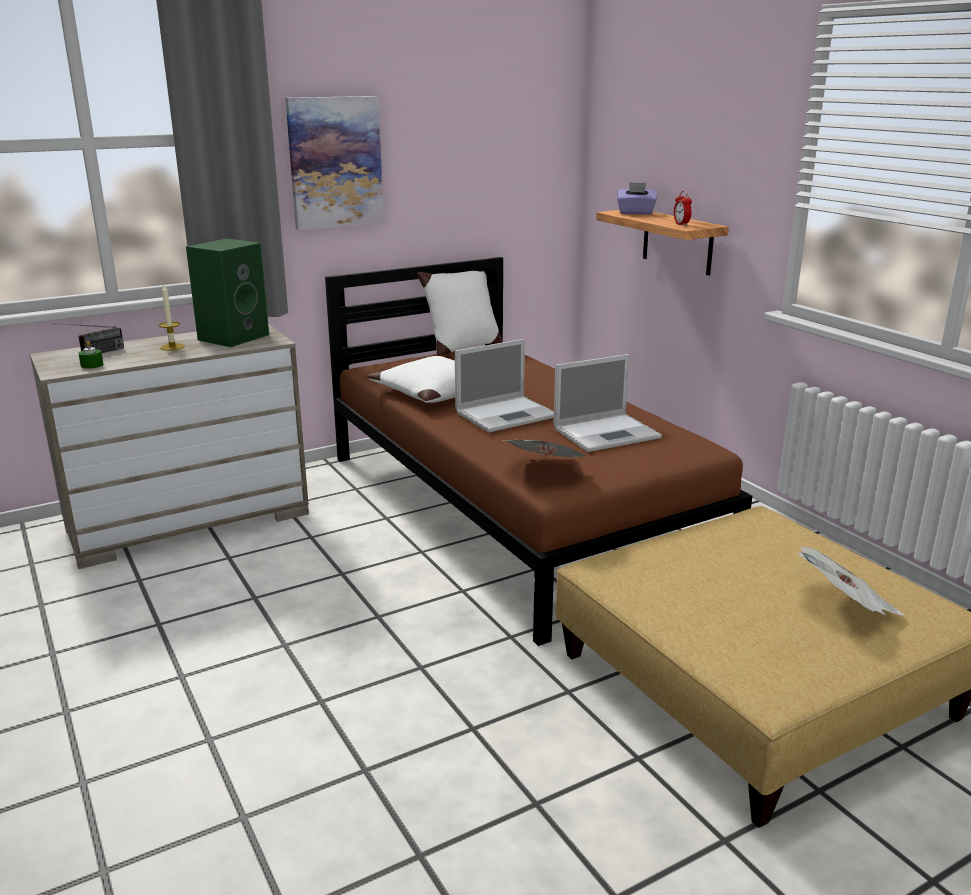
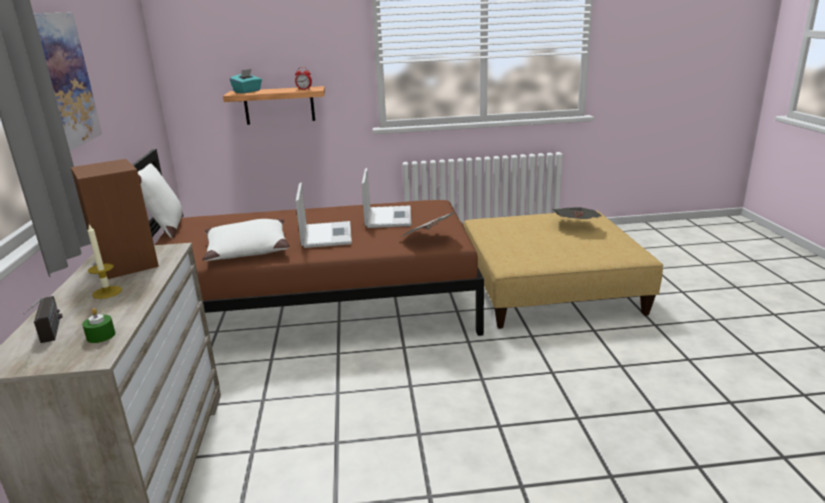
camera: 65 degrees left, 0 degrees up
green speaker [186,239,269,347] -> brown speaker [71,159,159,279]
purple tissue box [617,182,657,215] -> turquoise tissue box [230,69,262,93]

